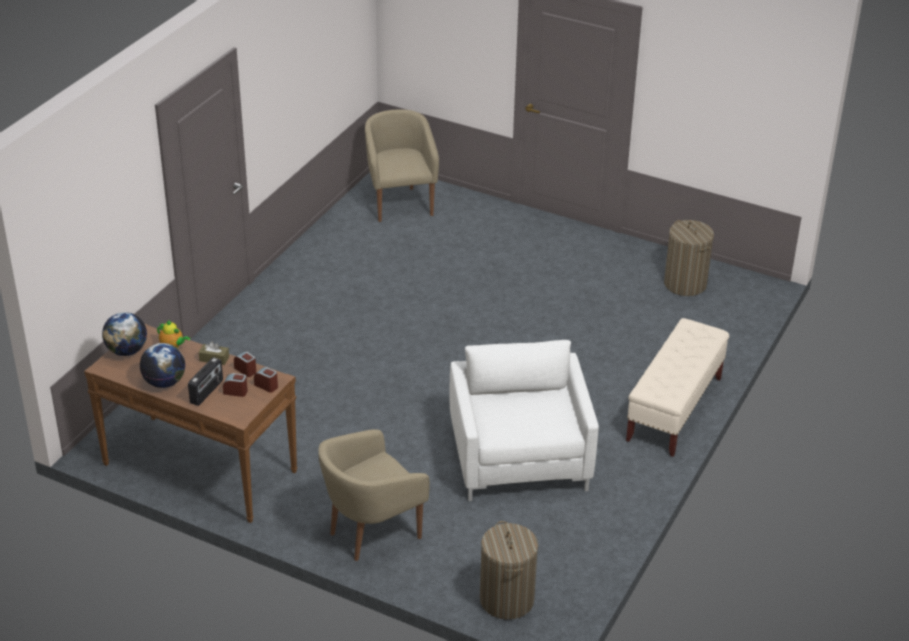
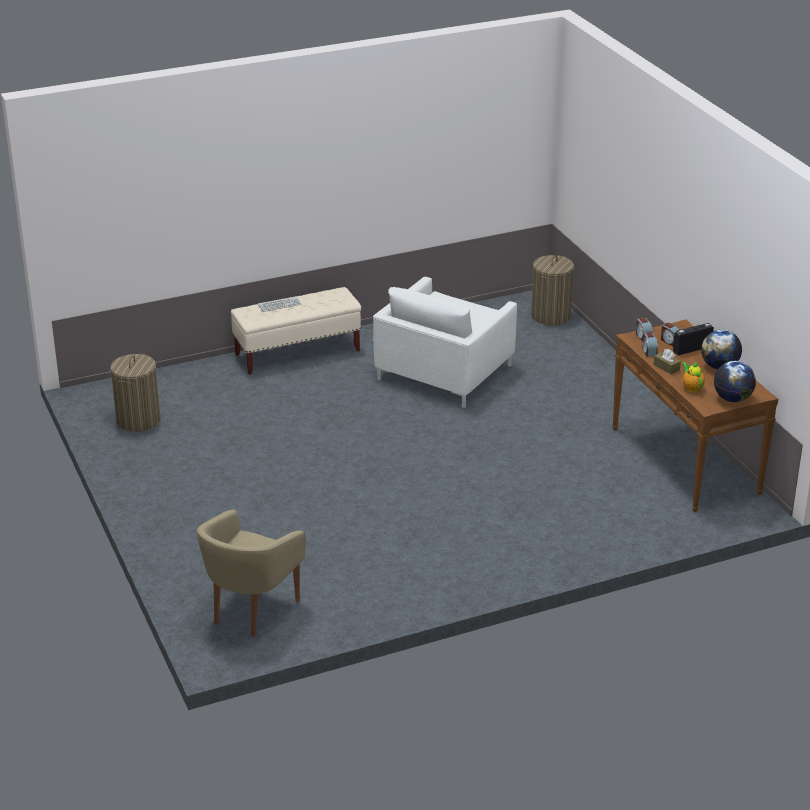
camera: 140 degrees left, 5 degrees down
beige armchair [318,429,430,561] -> none
none -> keyboard [258,296,301,312]

